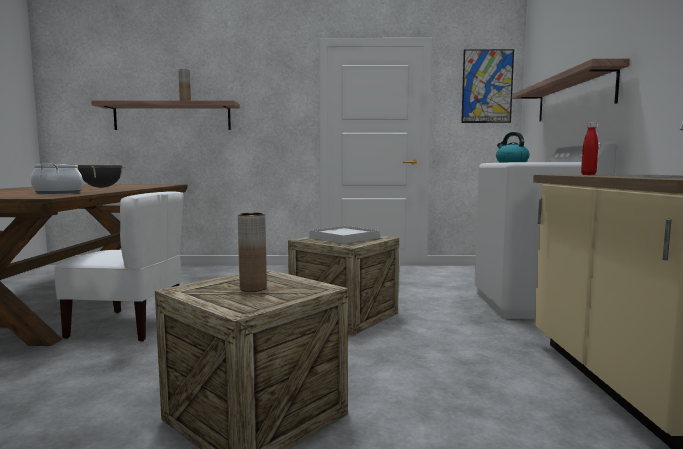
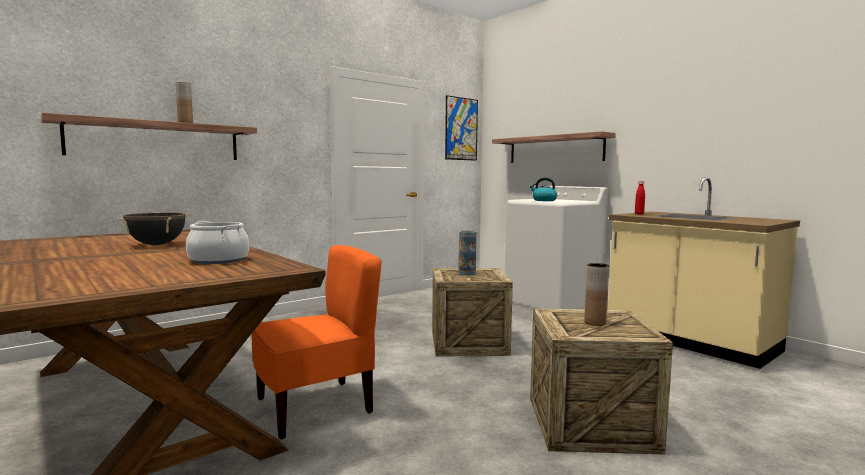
camera: 40 degrees left, 0 degrees up
white chair [54,191,184,342] -> orange chair [252,245,382,440]
white tray [309,226,380,244] -> vase [459,231,476,276]

